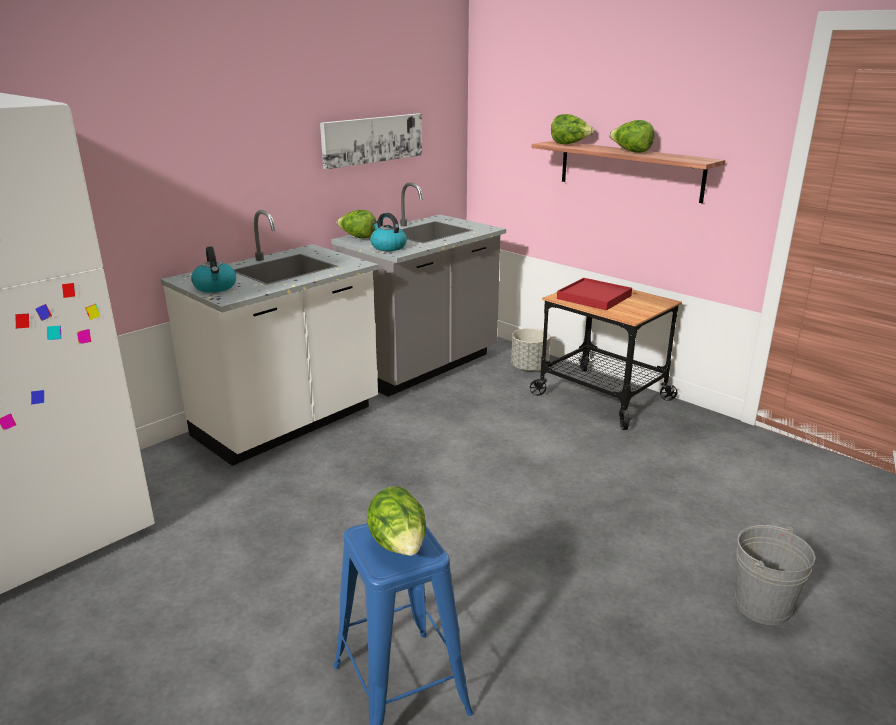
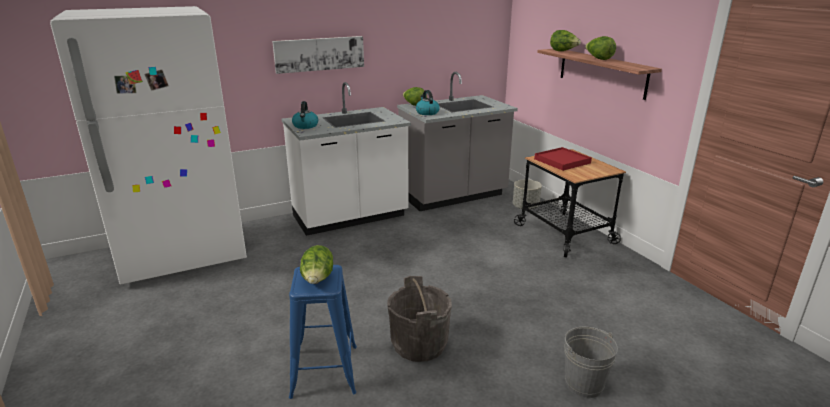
camera: 20 degrees right, 0 degrees up
picture [320,113,422,169] -> picture moved to [272,36,364,74]
none -> grey bucket [387,276,452,362]

